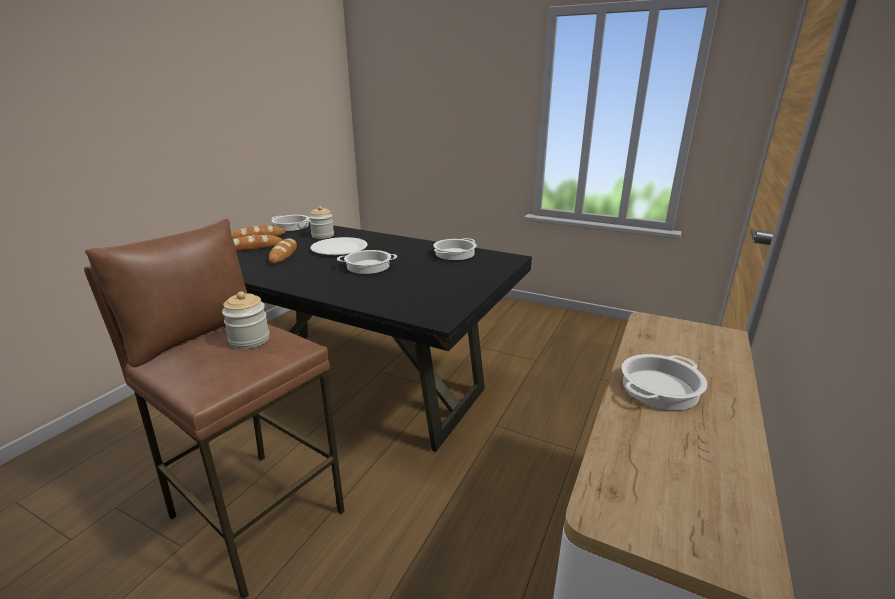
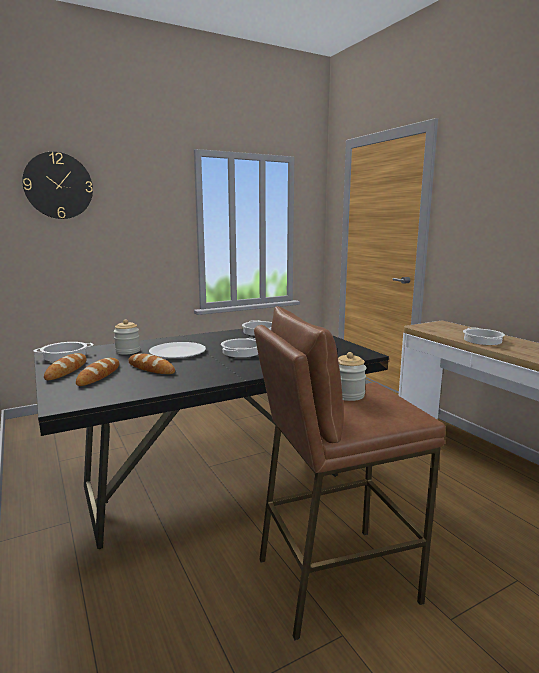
camera: 55 degrees left, 10 degrees down
none -> wall clock [22,152,93,219]

